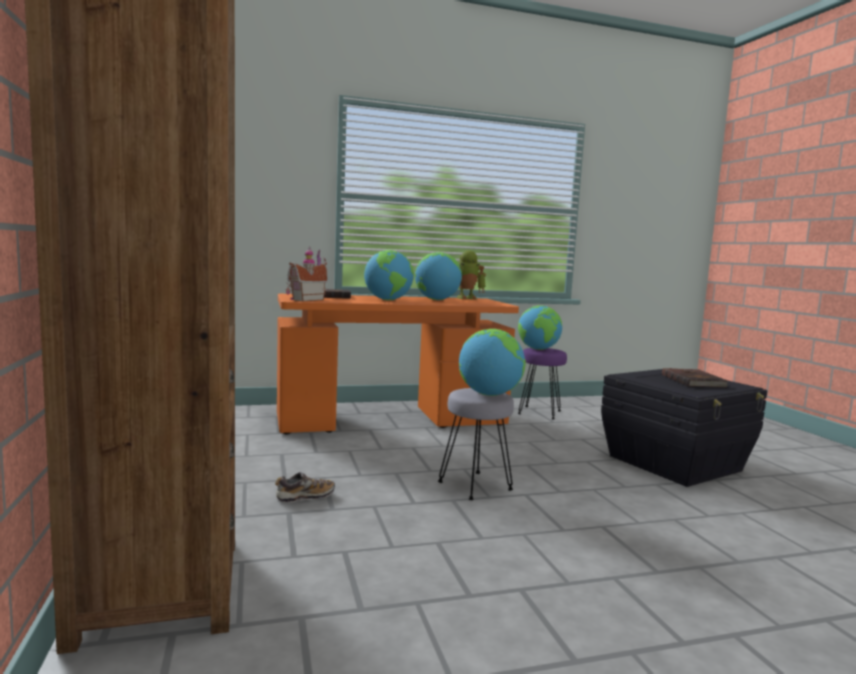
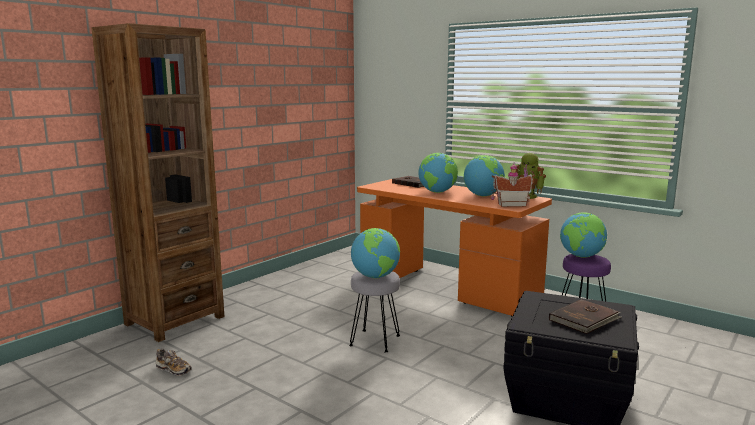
camera: 55 degrees right, 5 degrees up
shoe [275,472,335,503] -> shoe moved to [156,349,192,376]
toy house [286,247,328,301] -> toy house moved to [490,164,535,207]

